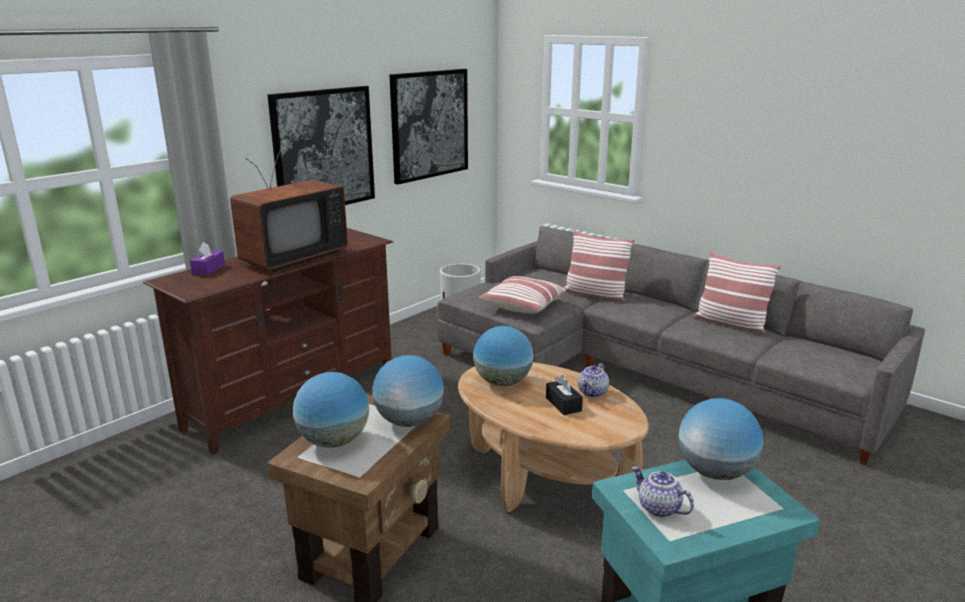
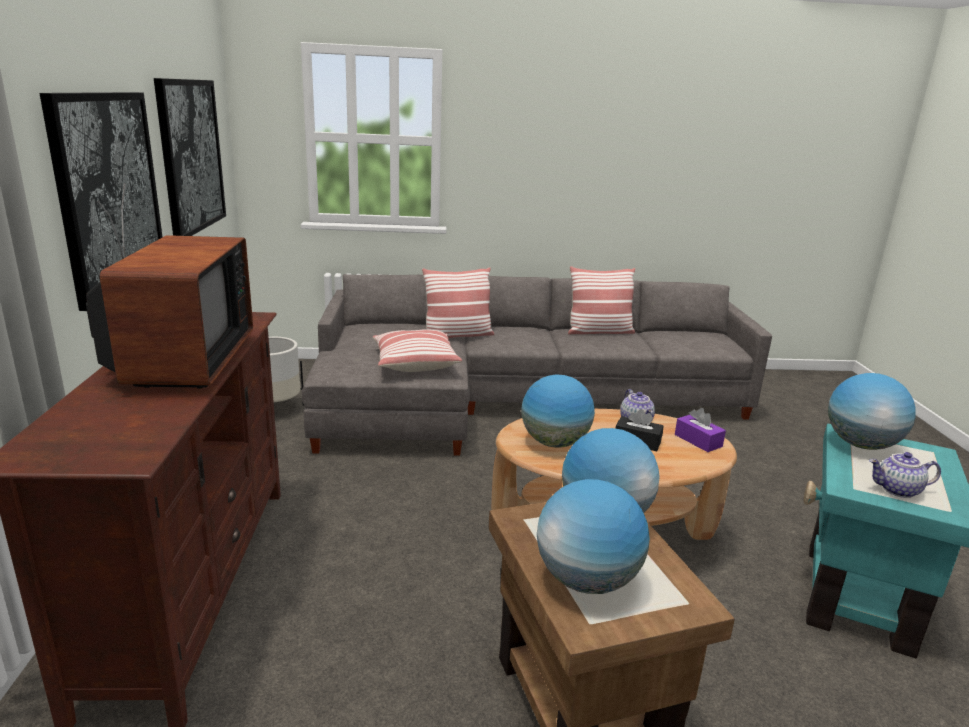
camera: 45 degrees left, 0 degrees up
purple tissue box [190,242,225,275] -> purple tissue box moved to [675,408,726,452]

